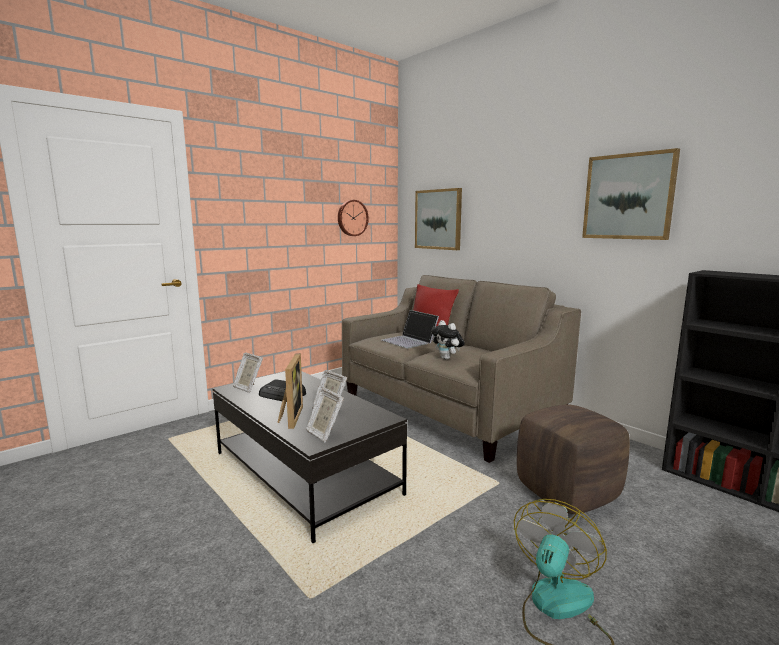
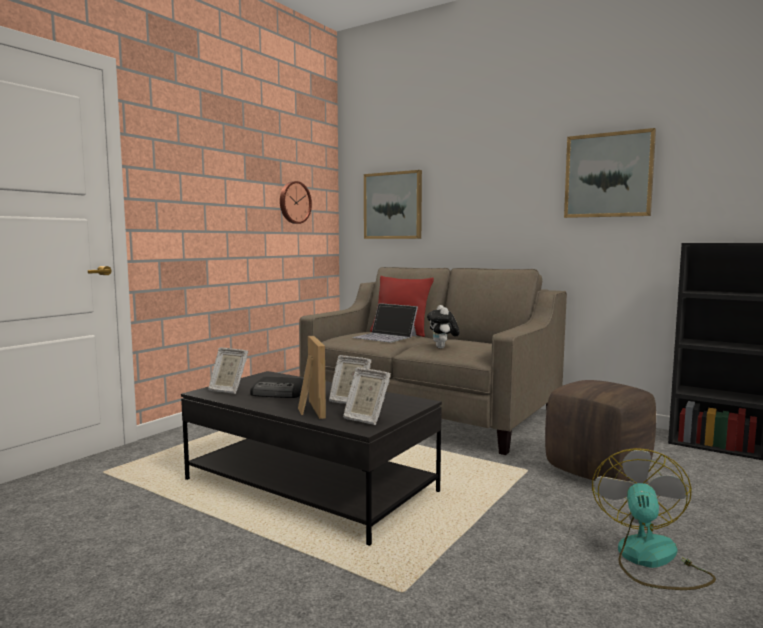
camera: 15 degrees left, 5 degrees down
plush toy [431,320,465,360] -> plush toy turned 45 degrees clockwise [427,305,460,349]

